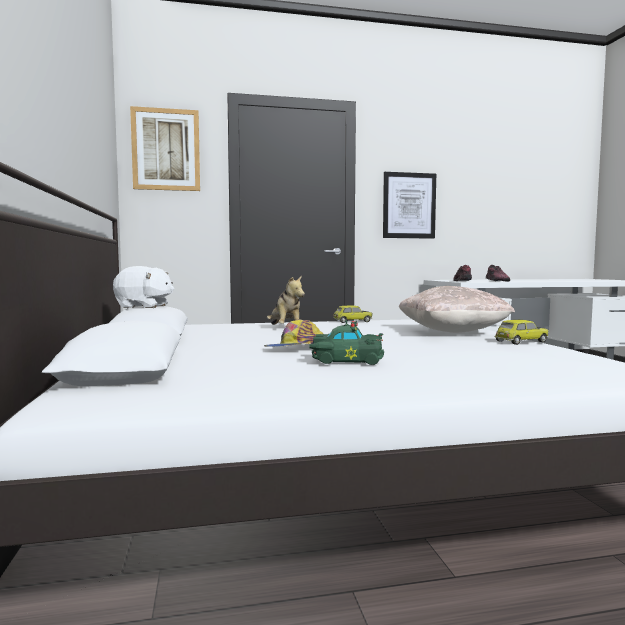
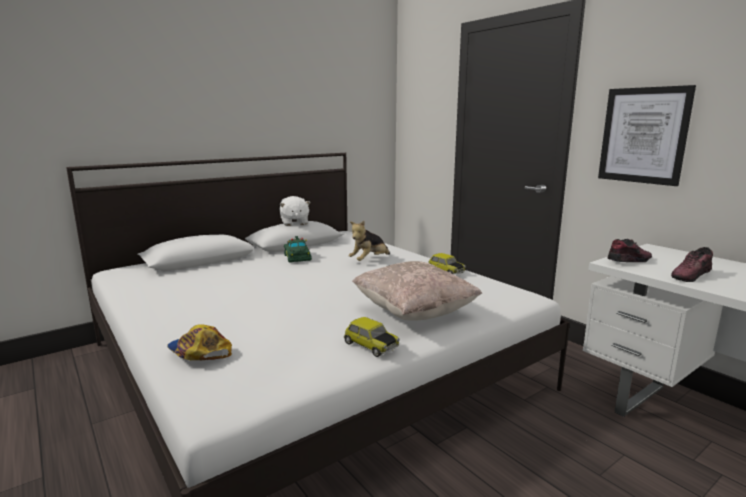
camera: 65 degrees right, 10 degrees up
picture [130,106,200,191] -> none
cap [264,320,323,347] -> cap moved to [167,324,232,360]
green toy car [310,320,384,365] -> green toy car moved to [284,236,312,263]

